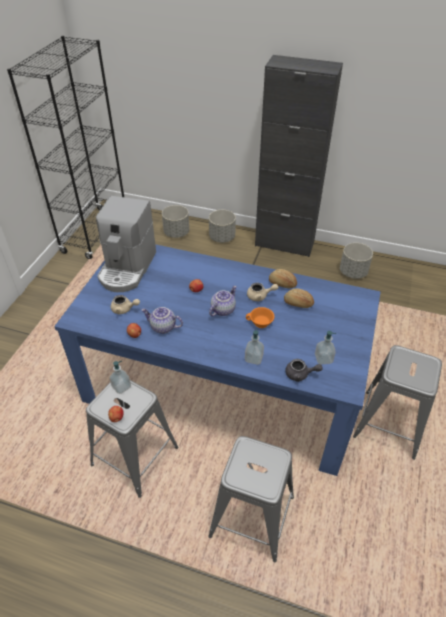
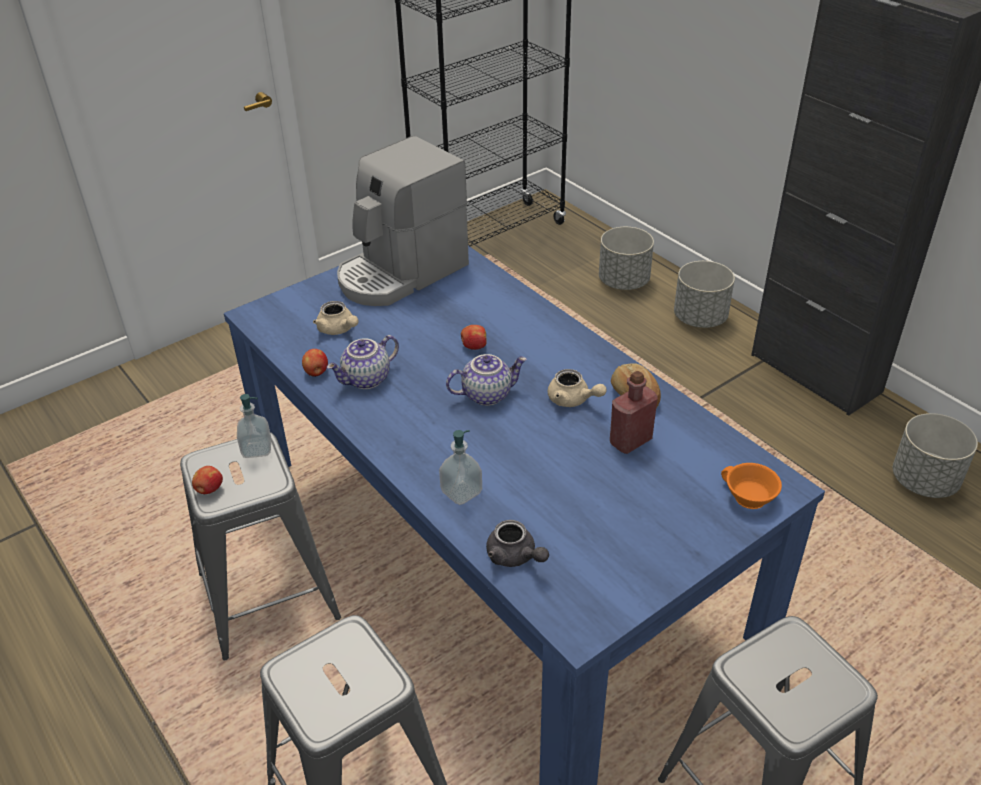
camera: 35 degrees right, 5 degrees down
teapot [141,307,183,334] -> teapot turned 90 degrees counterclockwise [327,335,399,389]
orange cup [246,307,274,328] -> orange cup moved to [721,463,782,509]
bread [284,288,314,308] -> red bottle [610,371,658,454]
soap dispenser [315,331,336,364] -> none

